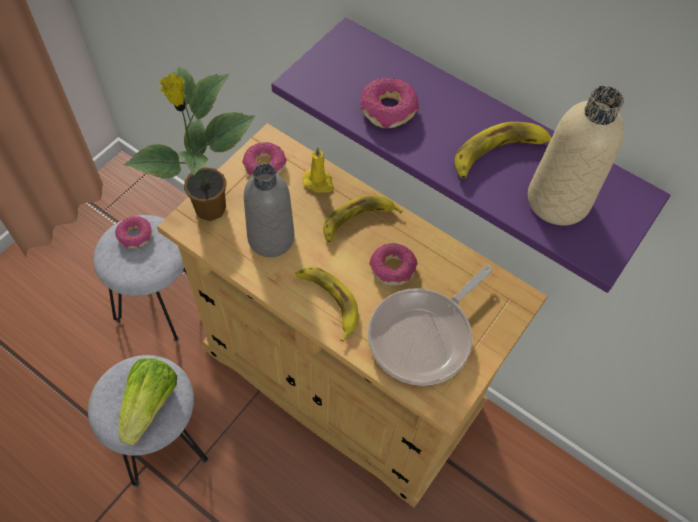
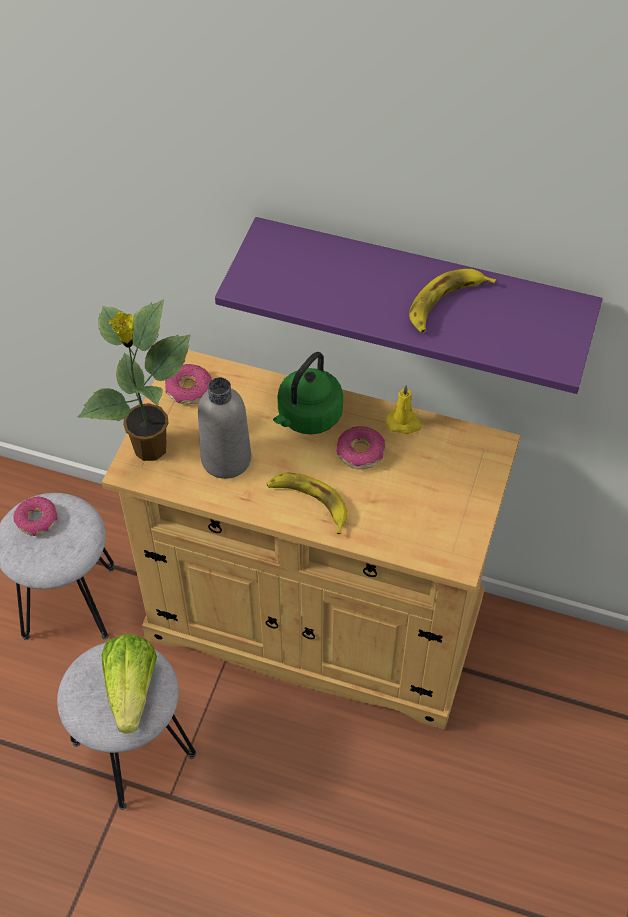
camera: 15 degrees left, 5 degrees down
yellow candle [302,147,334,193] -> yellow candle moved to [385,385,422,434]
banana [323,196,403,242] -> green kettle [273,352,343,435]
donut [361,78,419,129] -> none
frying pan [368,265,493,386] -> none
beige bottle [528,86,625,226] -> none

